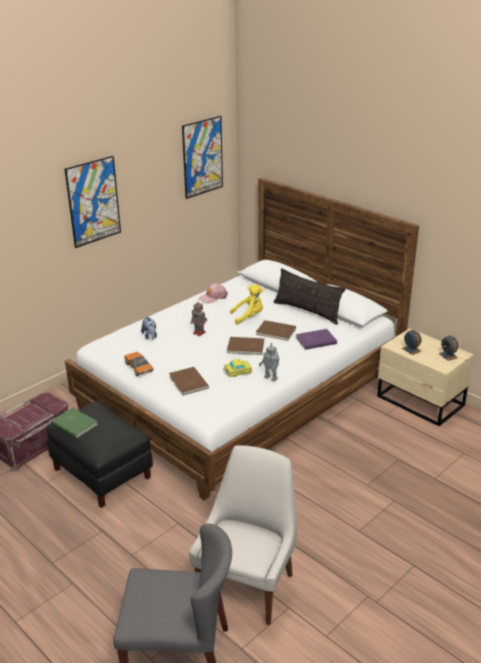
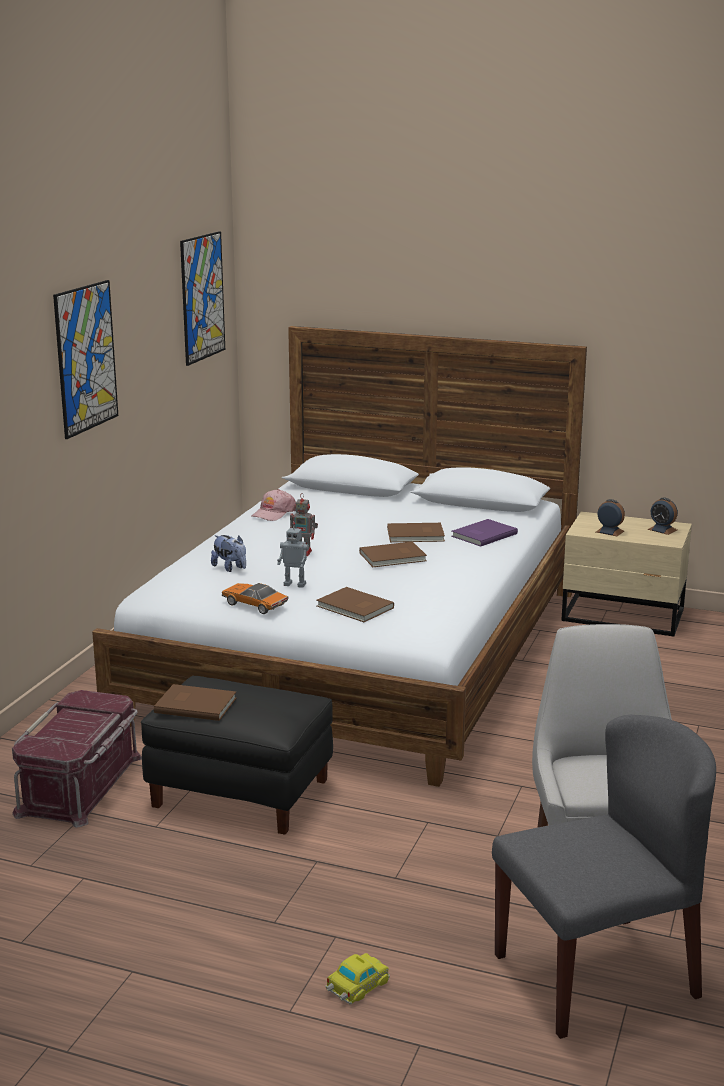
camera: 25 degrees left, 10 degrees down
green book [51,408,98,438] -> brown book [154,684,236,721]
toy car [223,359,252,377] -> toy car moved to [326,953,390,1005]
yellow plush toy [230,284,263,325] -> none
toy robot [259,343,279,382] -> toy robot moved to [277,522,309,588]
pillow [273,268,346,325] -> none

